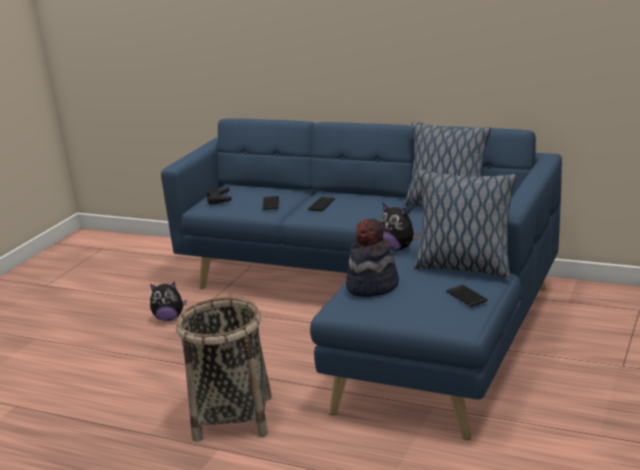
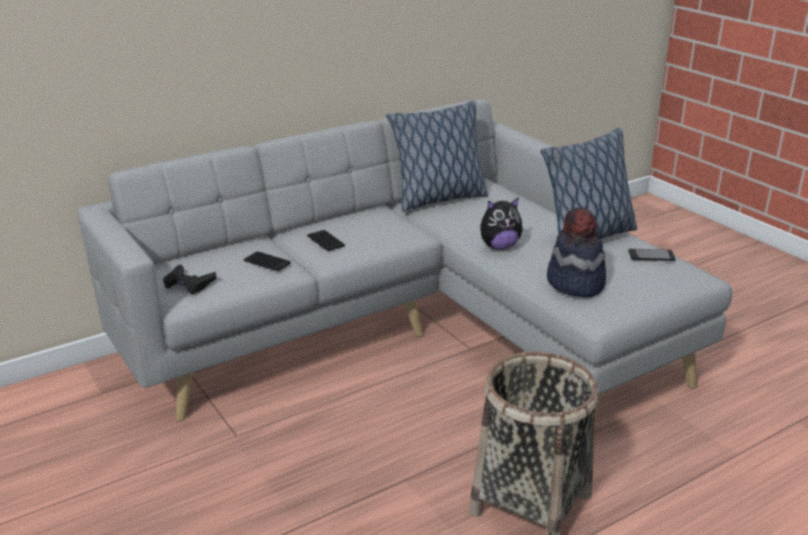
camera: 60 degrees left, 5 degrees up
plush toy [150,282,187,321] -> none
blue sofa [161,118,562,440] -> grey sofa [78,99,732,421]

